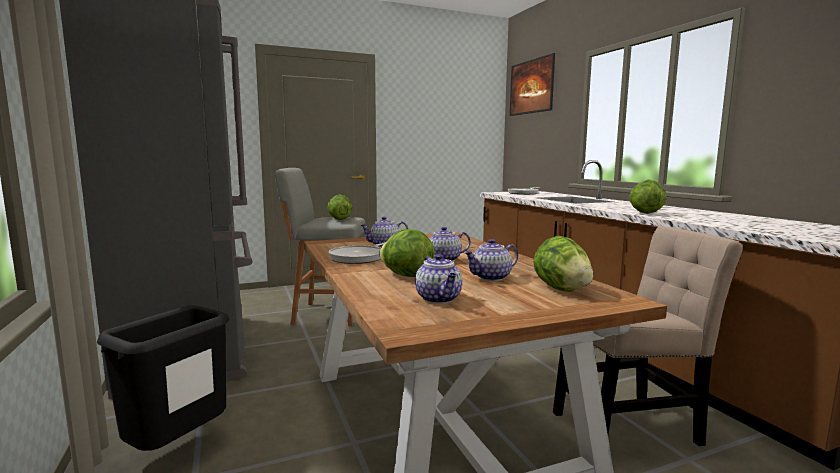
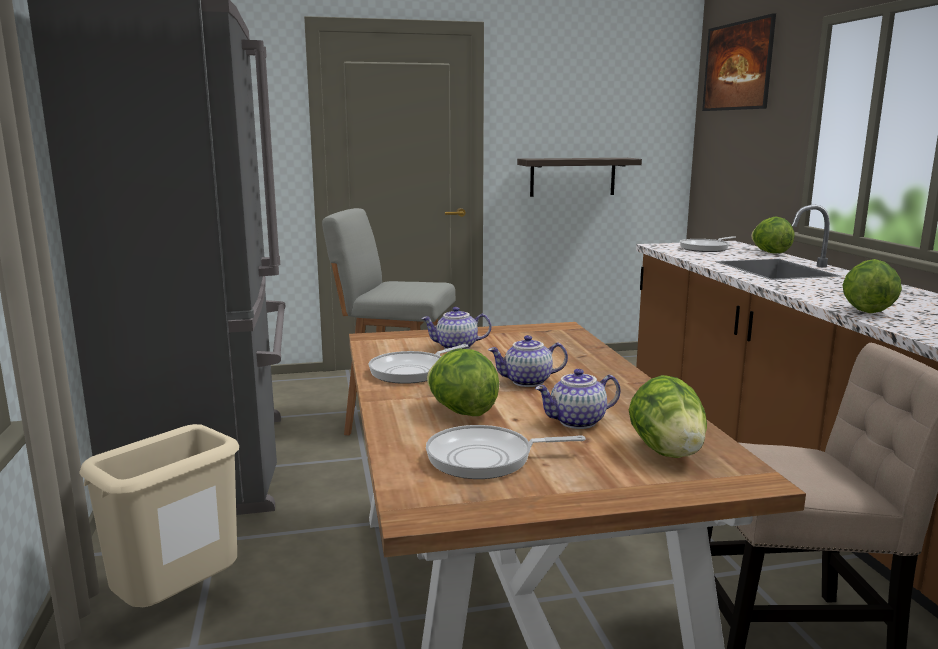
camera: 10 degrees right, 5 degrees up
black trash can [97,305,229,451] -> beige trash can [79,424,239,607]
lettuce [327,194,353,220] -> lettuce moved to [751,217,795,254]
teapot [415,254,463,304] -> frying pan [426,425,586,479]
none -> shelf [517,158,642,197]

